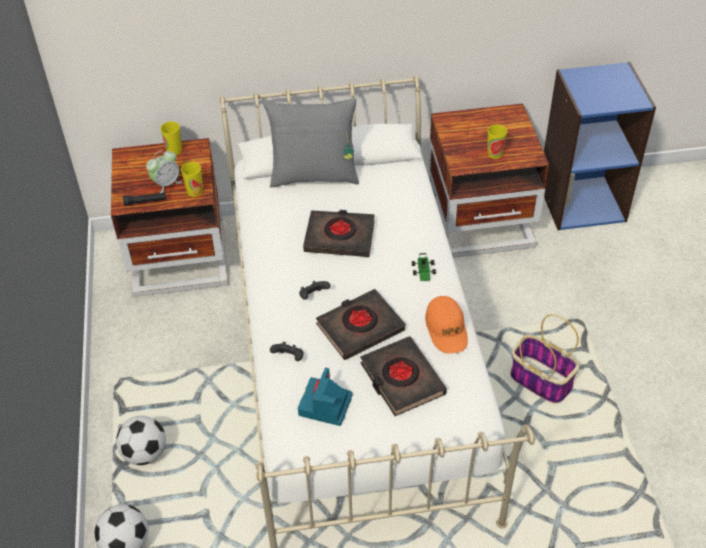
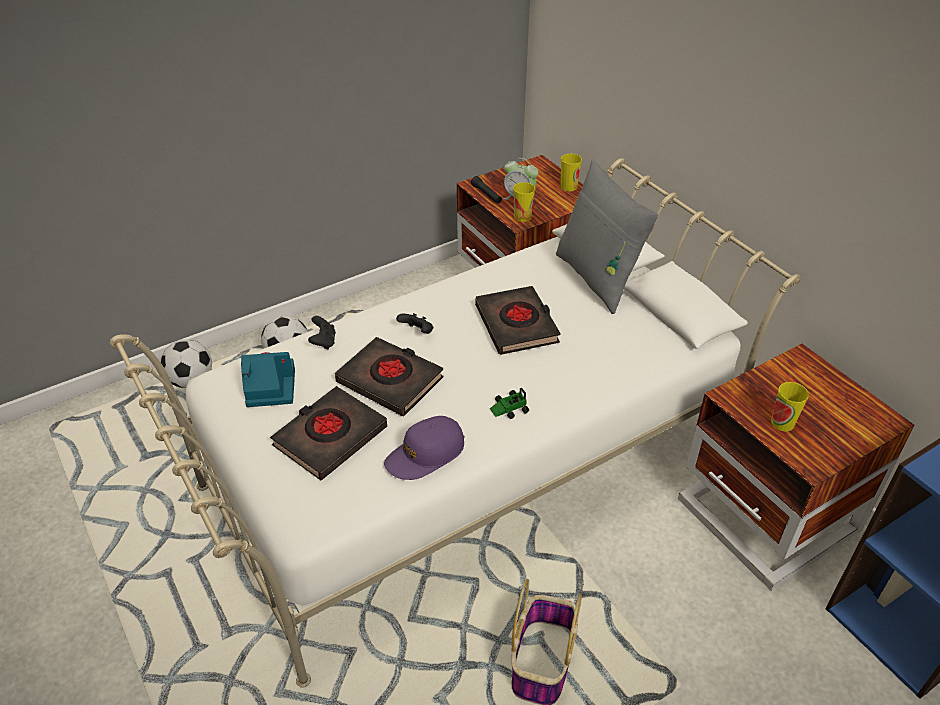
camera: 65 degrees right, 5 degrees down
orange cap [425,296,468,353] -> purple cap [384,416,464,480]

